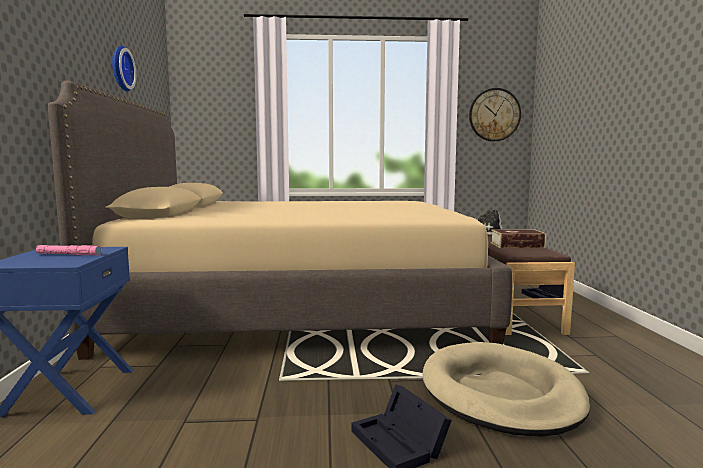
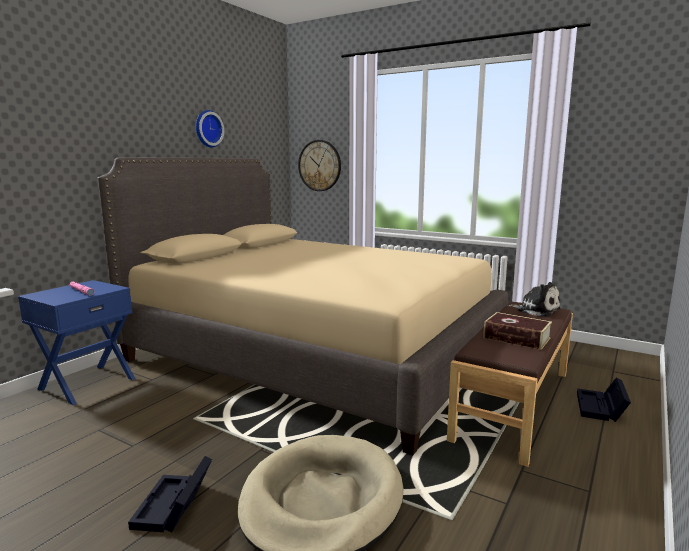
camera: 35 degrees right, 5 degrees up
wall clock [469,88,521,141] -> wall clock moved to [298,140,341,191]

